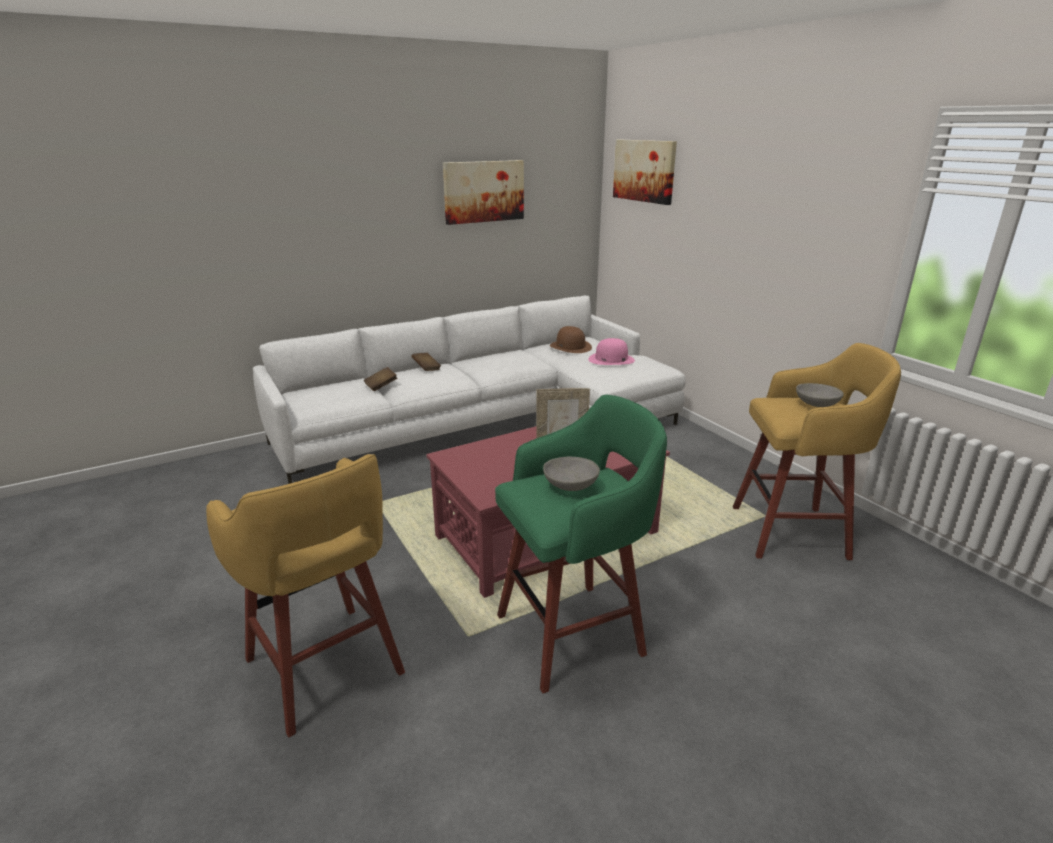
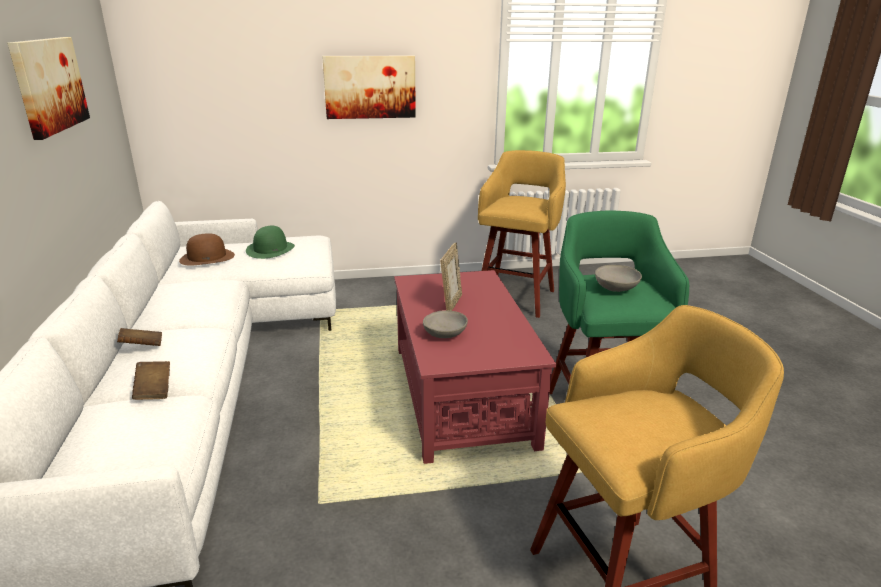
camera: 70 degrees left, 0 degrees up
pink hat [588,338,635,365] -> green hat [246,226,295,259]
picture [613,140,677,205] -> picture moved to [322,56,416,119]
grey bowl [796,383,844,407] -> grey bowl moved to [423,310,468,338]

